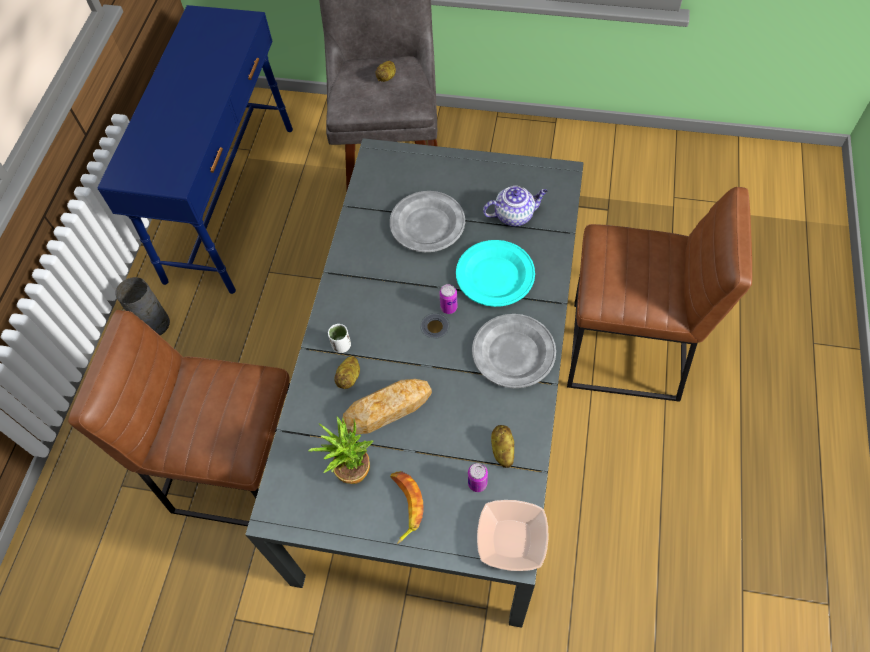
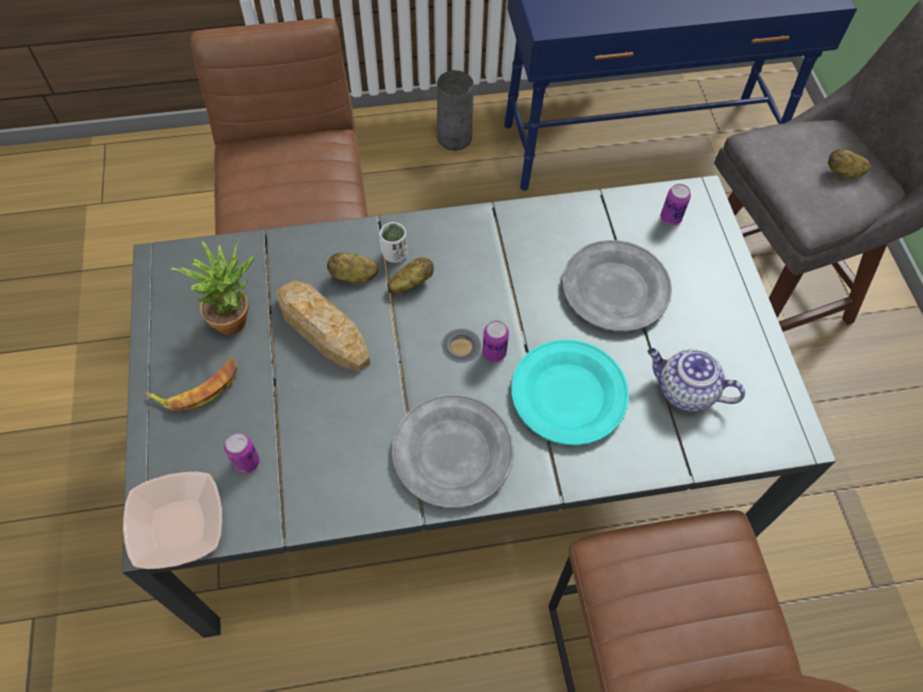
camera: 65 degrees right, 0 degrees up
teapot [483,186,548,226] -> teapot turned 150 degrees clockwise [647,348,745,412]
potato [491,425,514,468] -> potato moved to [387,257,434,294]
none -> can [661,184,691,225]

